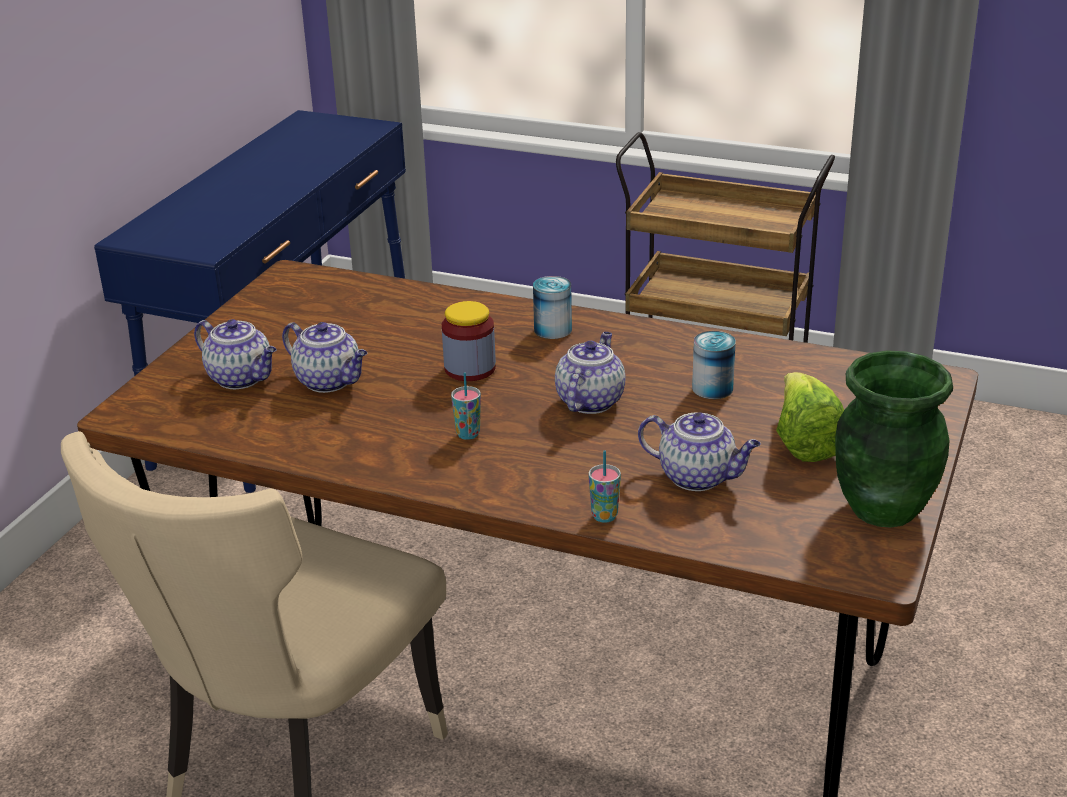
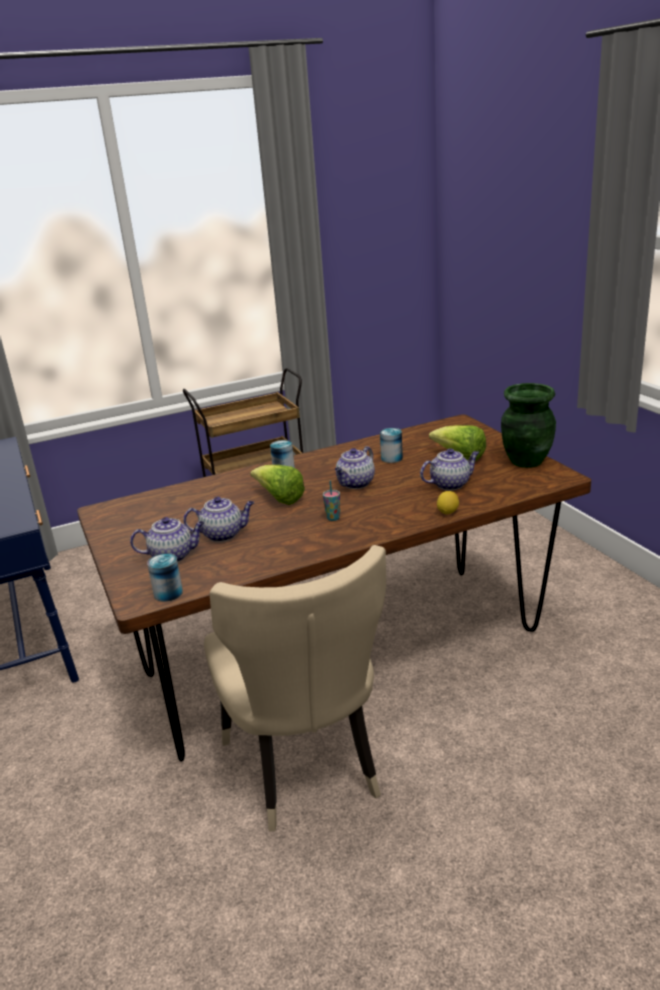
camera: 45 degrees left, 5 degrees down
jar [442,301,496,381] -> lettuce [250,465,305,505]
teapot [555,332,626,414] -> teapot turned 120 degrees counterclockwise [335,446,375,489]
cup [588,450,621,523] -> lemon [437,491,459,514]
none -> can [147,553,183,602]

